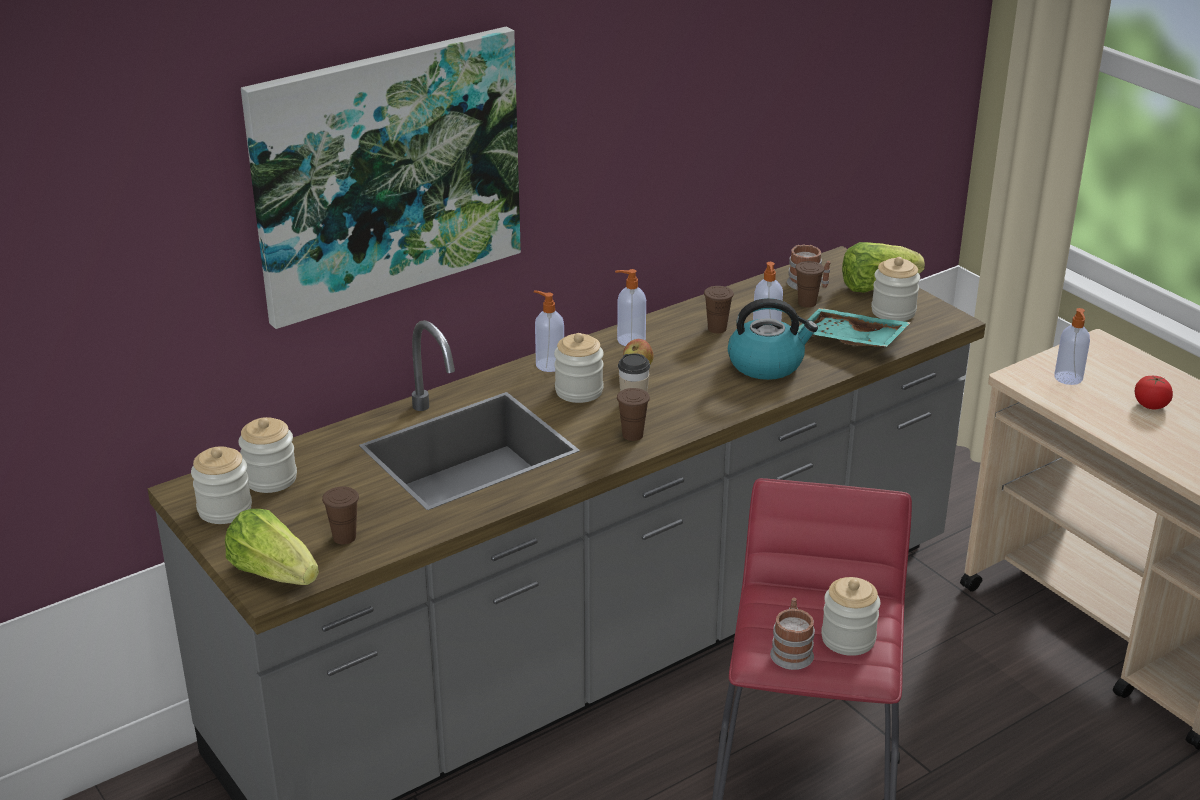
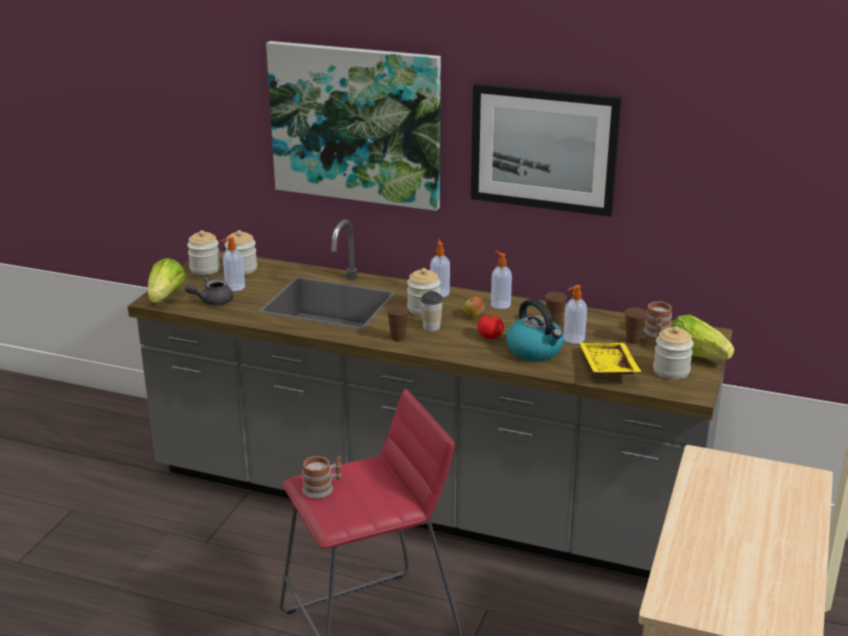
camera: 55 degrees right, 5 degrees down
brown cup [322,486,359,544] -> grey teapot [185,276,233,305]
turquoise tray [798,308,911,348] -> yellow tray [580,343,641,375]
jar [821,577,880,656] -> none
soap dispenser [1054,308,1090,385] -> soap dispenser moved to [220,237,245,291]
tomato [1135,375,1173,409] -> tomato moved to [478,315,504,339]
none -> picture [471,83,622,217]

